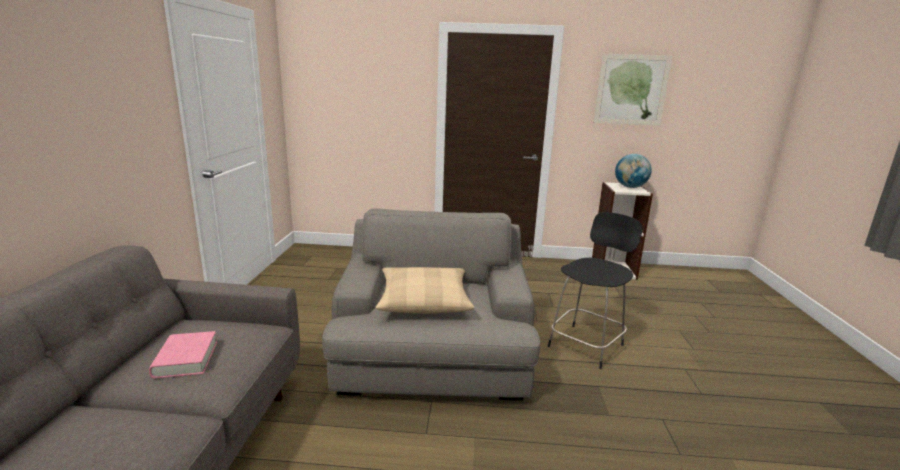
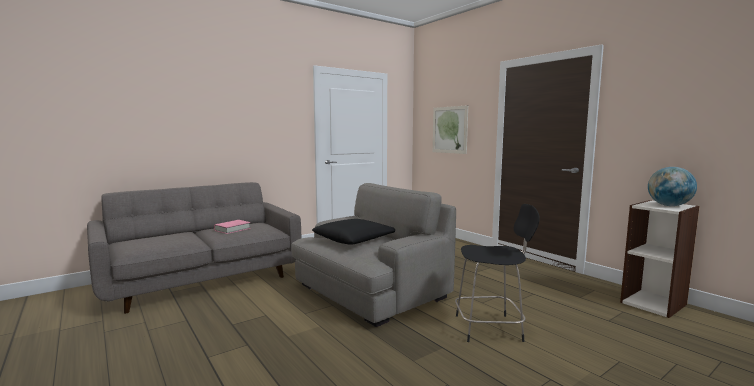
camera: 50 degrees right, 10 degrees down
beige pillow [376,267,474,314] -> black pillow [312,219,395,244]
picture [594,54,672,126] -> picture moved to [433,105,468,154]

